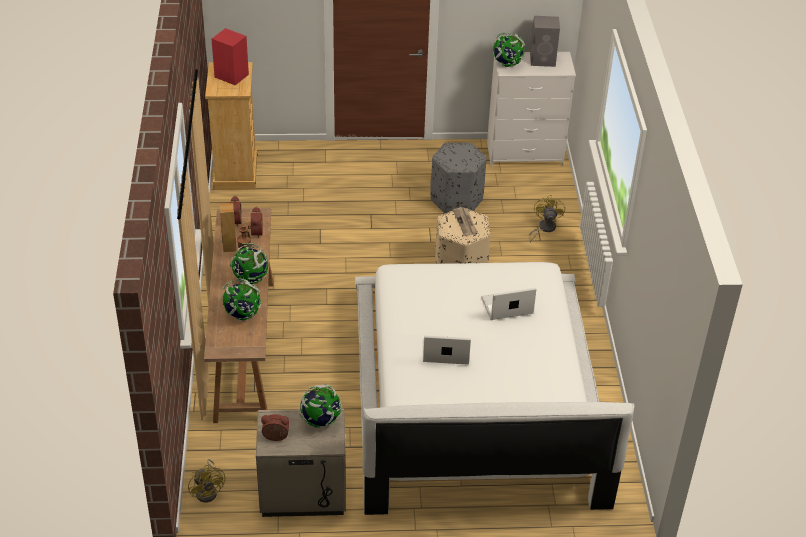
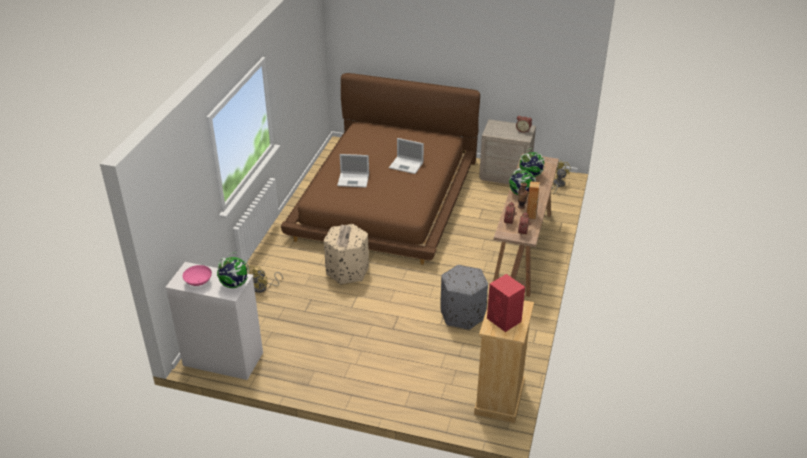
camera: 160 degrees left, 5 degrees down
globe [299,384,342,428] -> none
white bed [355,262,635,515] -> brown bed [281,73,480,265]
grey ottoman [430,143,487,213] -> grey ottoman moved to [440,265,488,330]
grey speaker [530,16,560,67] -> pink bowl [183,265,212,286]

